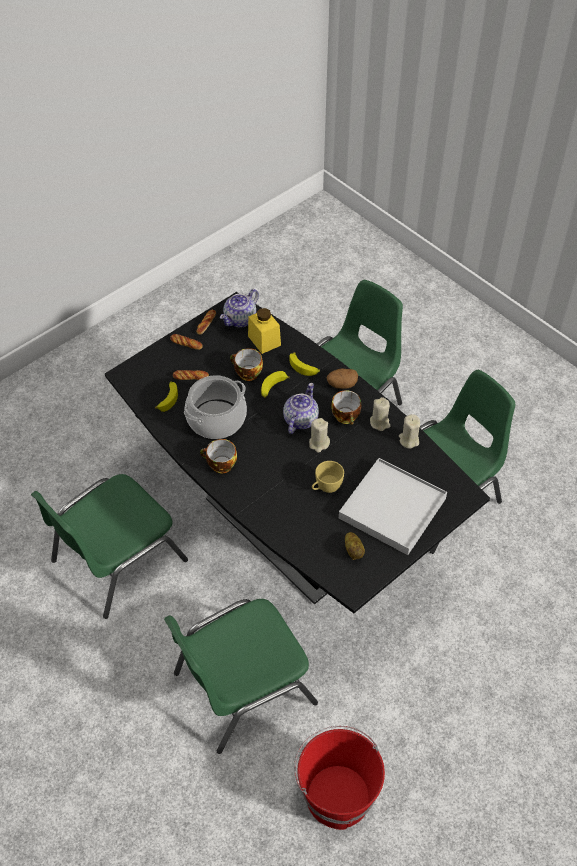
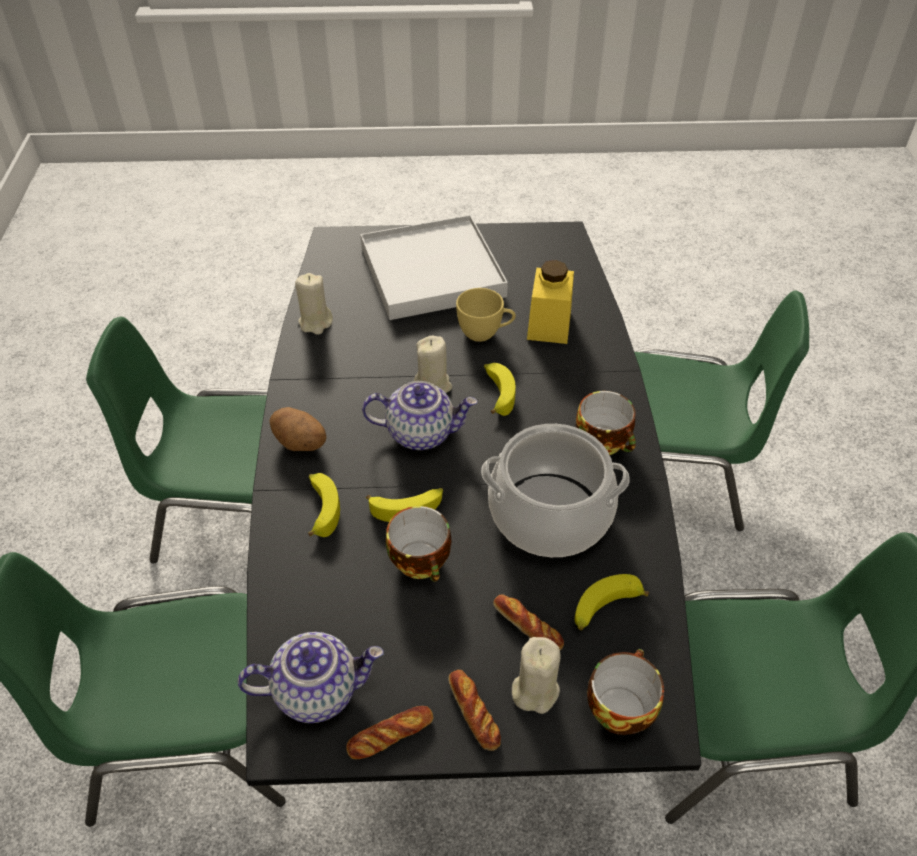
camera: 140 degrees left, 5 degrees down
yellow jar [248,308,281,354] -> yellow jar moved to [527,260,574,344]
teapot [283,383,319,434] -> teapot turned 150 degrees counterclockwise [362,381,477,450]
red bucket [294,726,385,830] -> none
cup [331,390,361,425] -> cup moved to [587,649,664,735]
potato [345,532,365,560] -> none
beige candle [370,397,390,431] -> beige candle moved to [512,637,560,714]
none -> banana [484,363,516,416]

